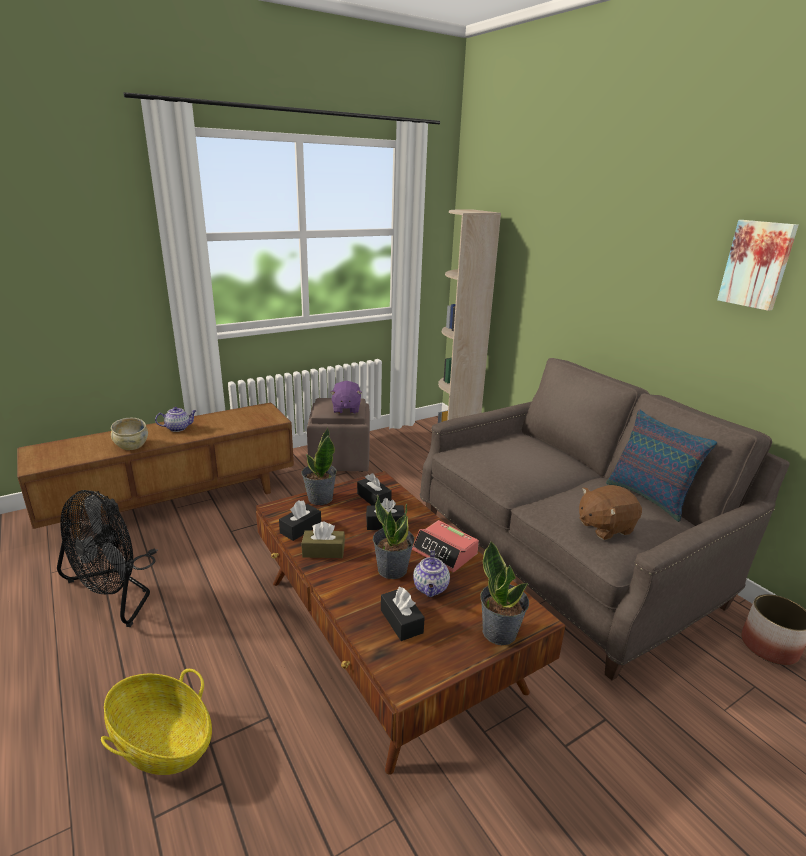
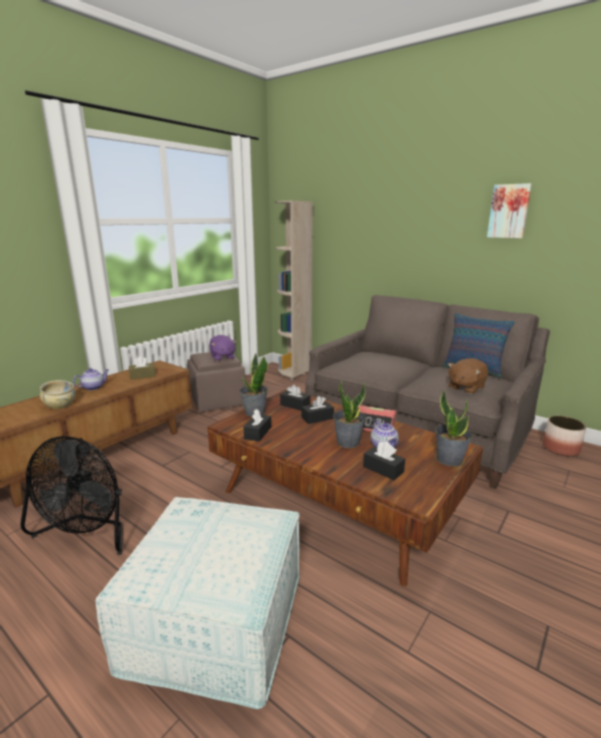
camera: 20 degrees left, 5 degrees down
basket [101,669,212,775] -> white ottoman [95,497,300,709]
brown tissue box [301,522,345,558] -> brown tissue box moved to [129,356,156,379]

